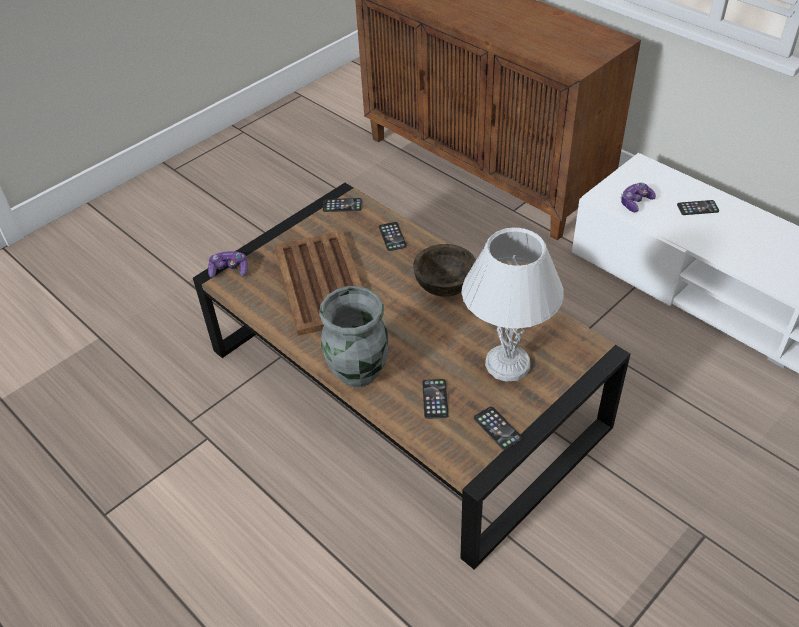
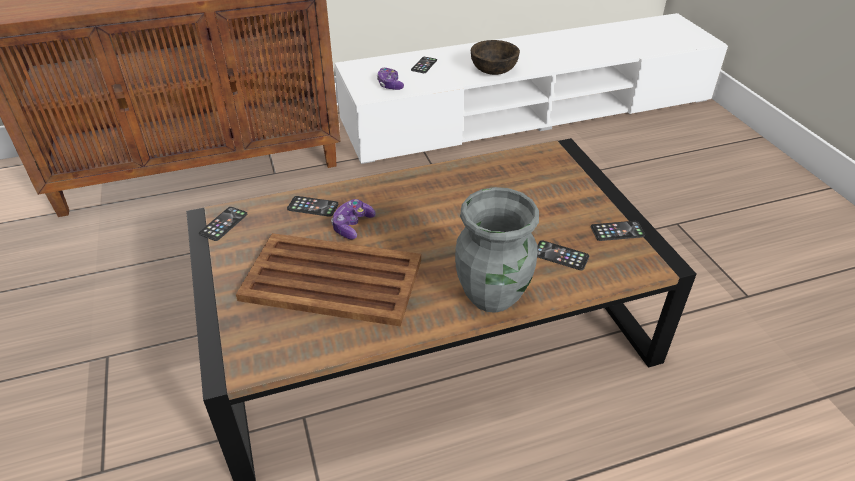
camera: 65 degrees left, 5 degrees down
game controller [208,251,248,278] -> game controller moved to [331,199,376,239]
brown bowl [413,244,476,297] -> brown bowl moved to [471,40,520,75]
white table lamp [461,227,564,382] -> none

